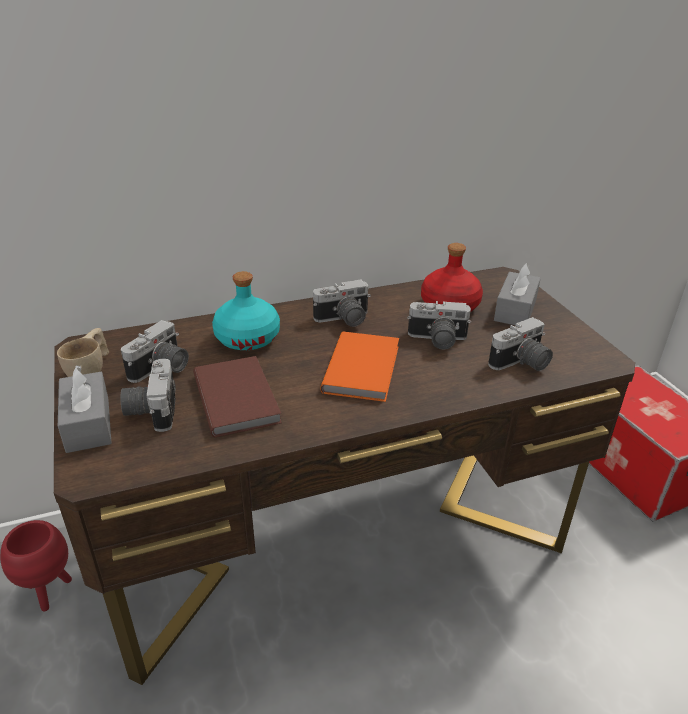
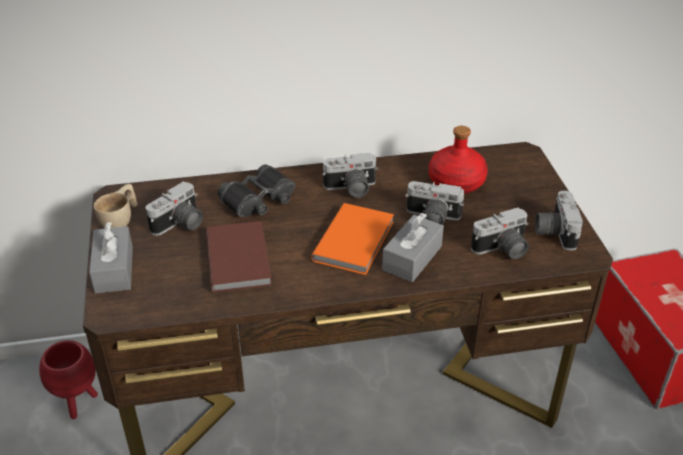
camera: 10 degrees right, 5 degrees up
camera [120,359,176,432] -> camera moved to [535,191,583,251]
turquoise bottle [212,271,280,350] -> black binoculars [218,164,295,217]
grey tissue box [494,263,541,325] -> grey tissue box moved to [382,213,444,282]

